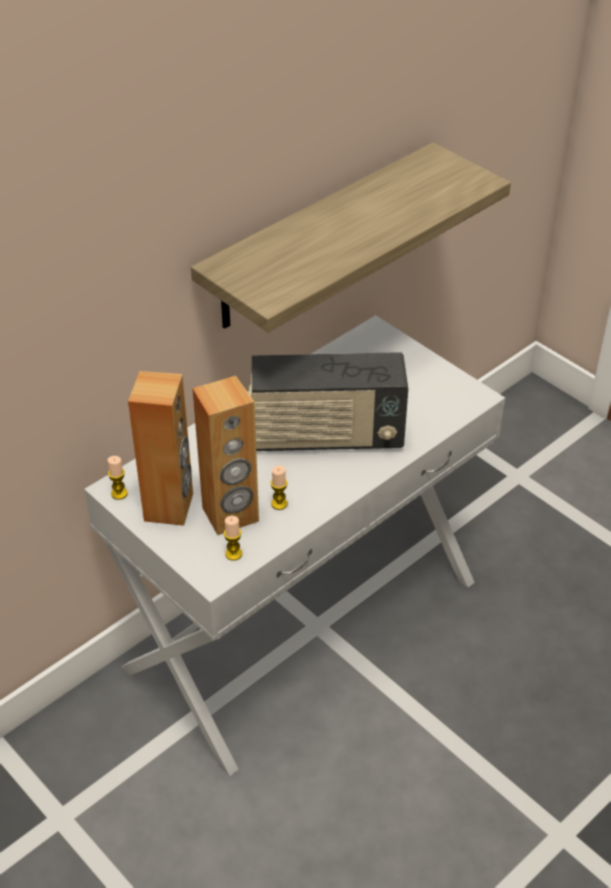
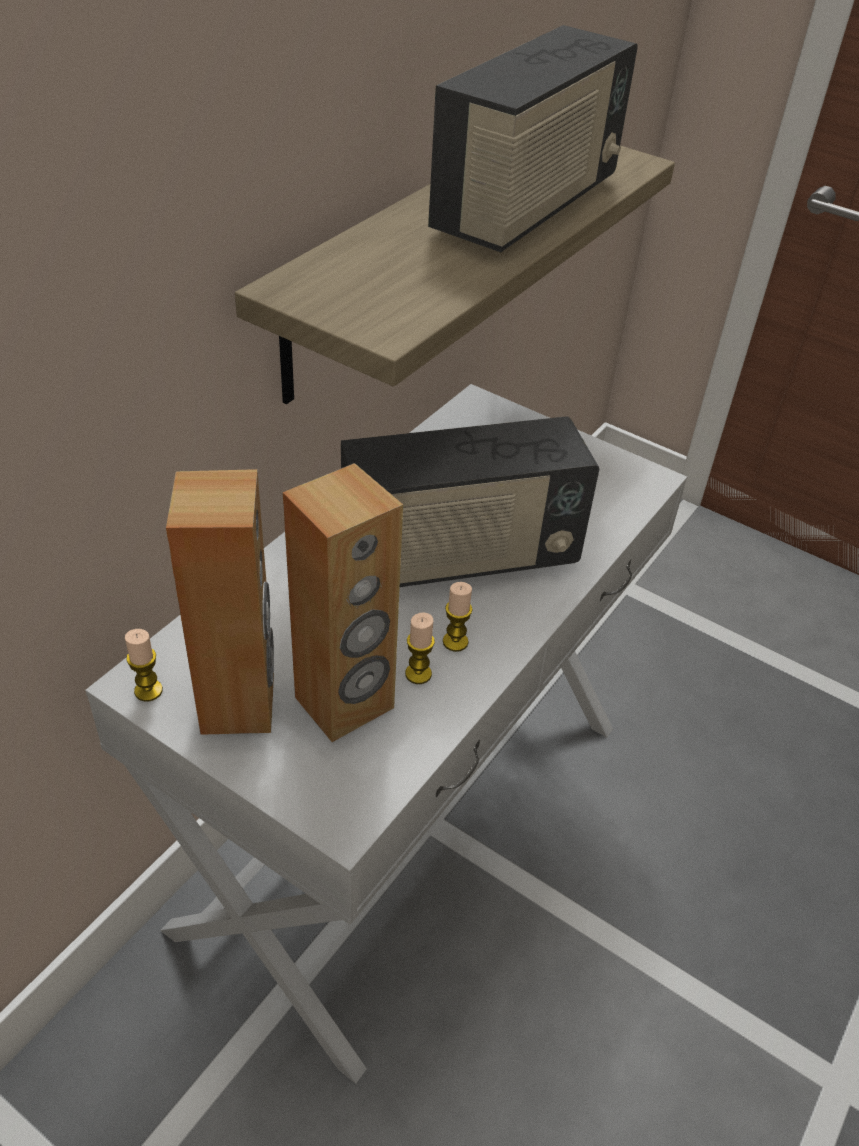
camera: 15 degrees left, 0 degrees up
candle [224,516,242,561] -> candle moved to [443,582,472,652]
none -> radio [428,25,638,252]

